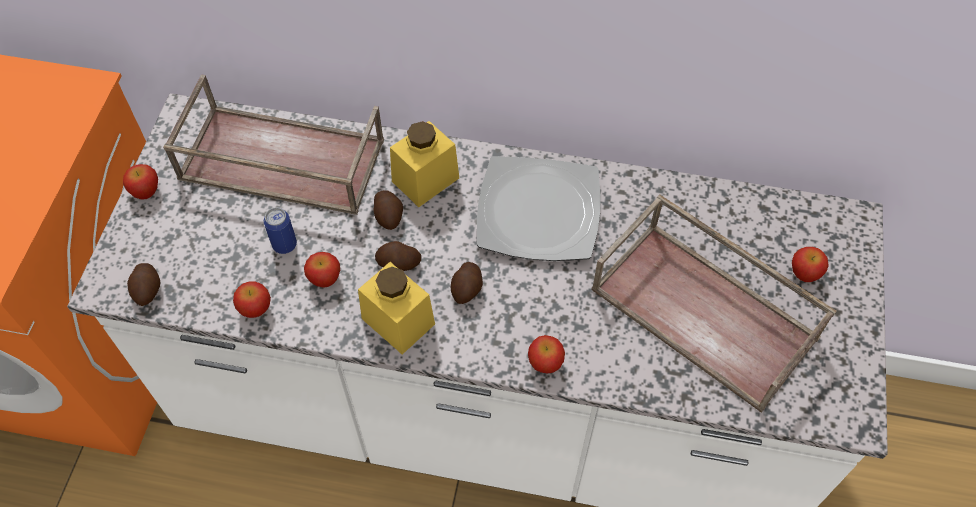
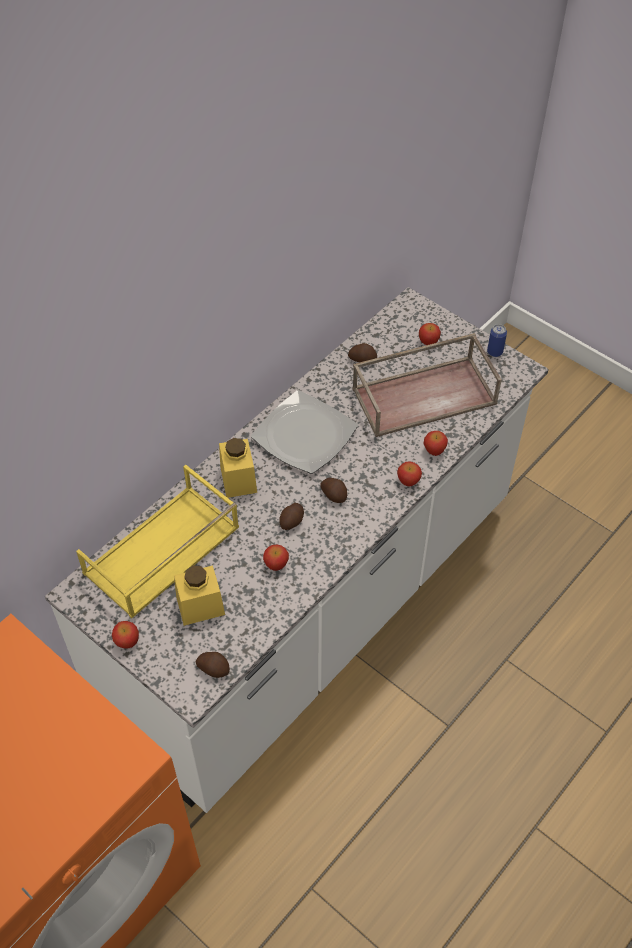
camera: 60 degrees left, 5 degrees down
brown tray [163,74,384,215] -> yellow tray [76,465,239,618]
apple [233,282,271,318] -> apple moved to [424,431,448,456]
can [264,207,297,254] -> can moved to [487,324,507,357]
yellow jar [358,262,435,355] -> yellow jar moved to [174,565,225,626]
potato [373,190,403,230] -> potato moved to [348,343,377,362]

